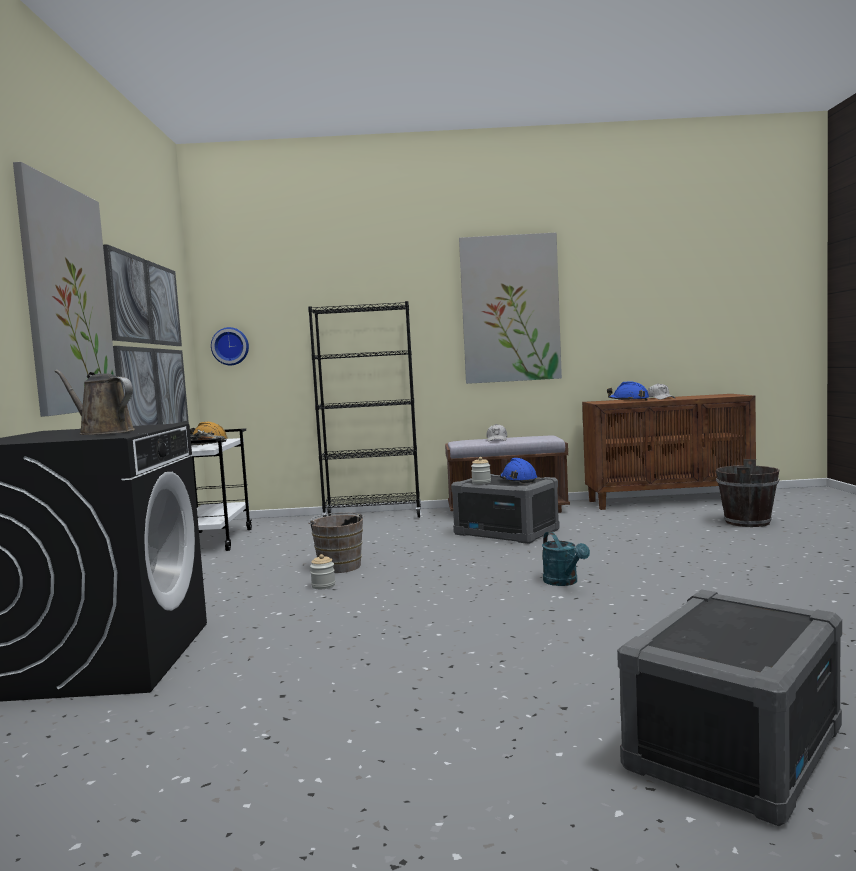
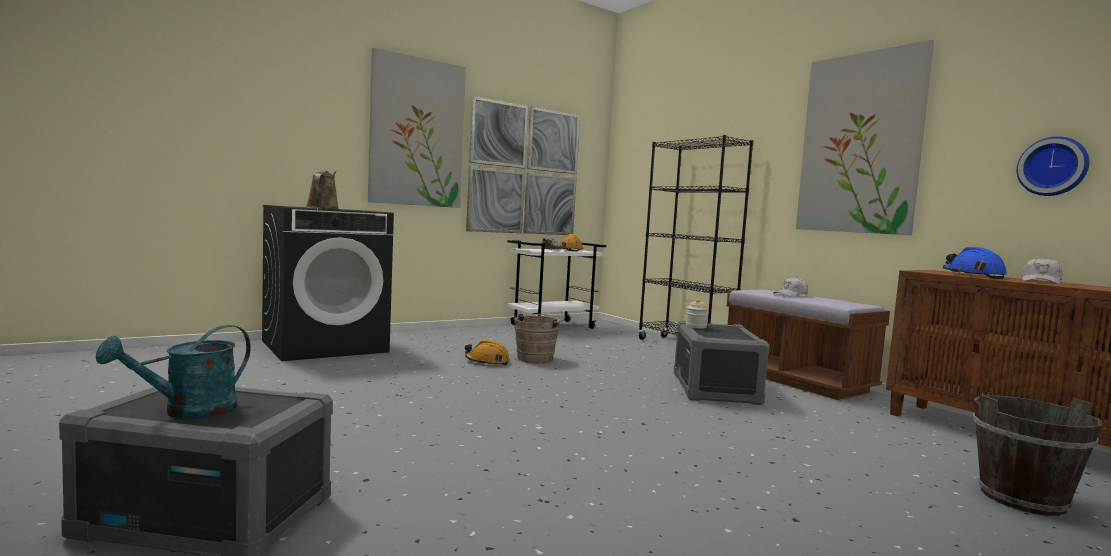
camera: 55 degrees right, 0 degrees up
wall clock [211,327,249,365] -> wall clock moved to [1017,136,1089,196]
jar [310,554,335,589] -> orange hard hat [465,339,510,365]
blue hard hat [500,458,537,483] -> none
turquoise watering can [542,532,590,586] -> turquoise watering can moved to [96,325,251,419]

